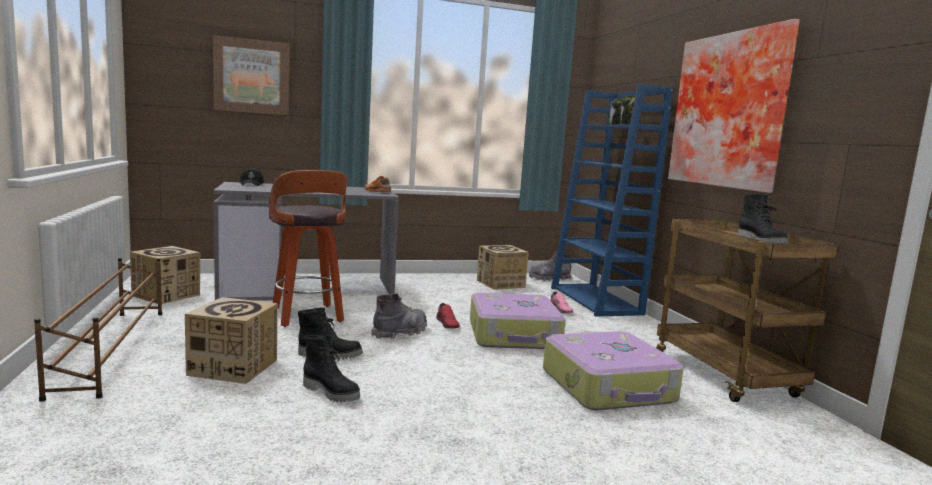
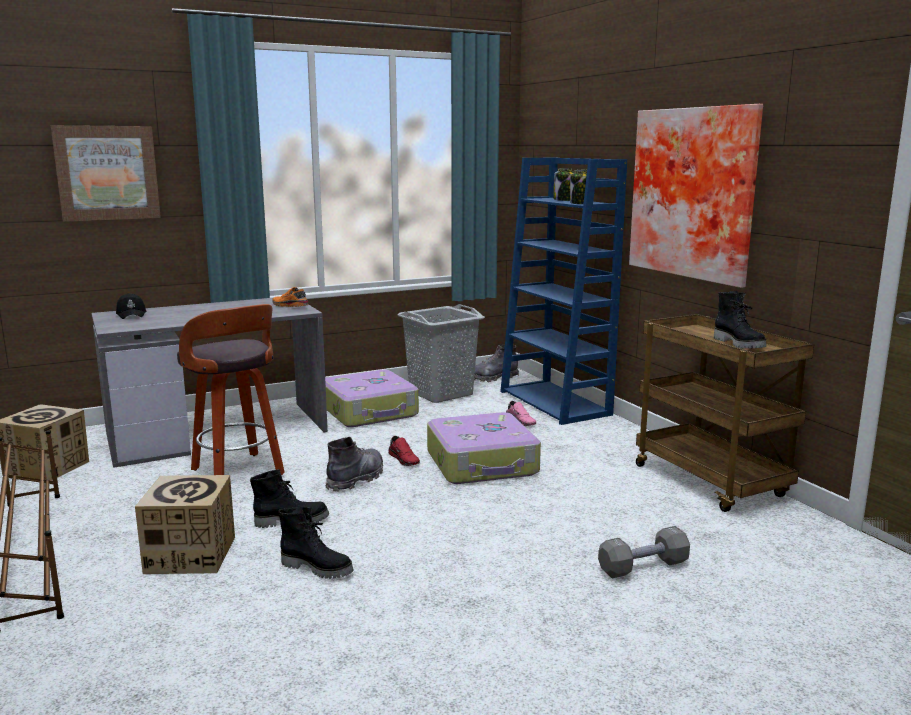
camera: 10 degrees left, 5 degrees up
cardboard box [477,245,529,290] -> grey laundry basket [397,304,485,403]
suitcase [543,331,684,410] -> suitcase moved to [325,370,419,427]
none -> grey dumbbell [598,526,690,579]

